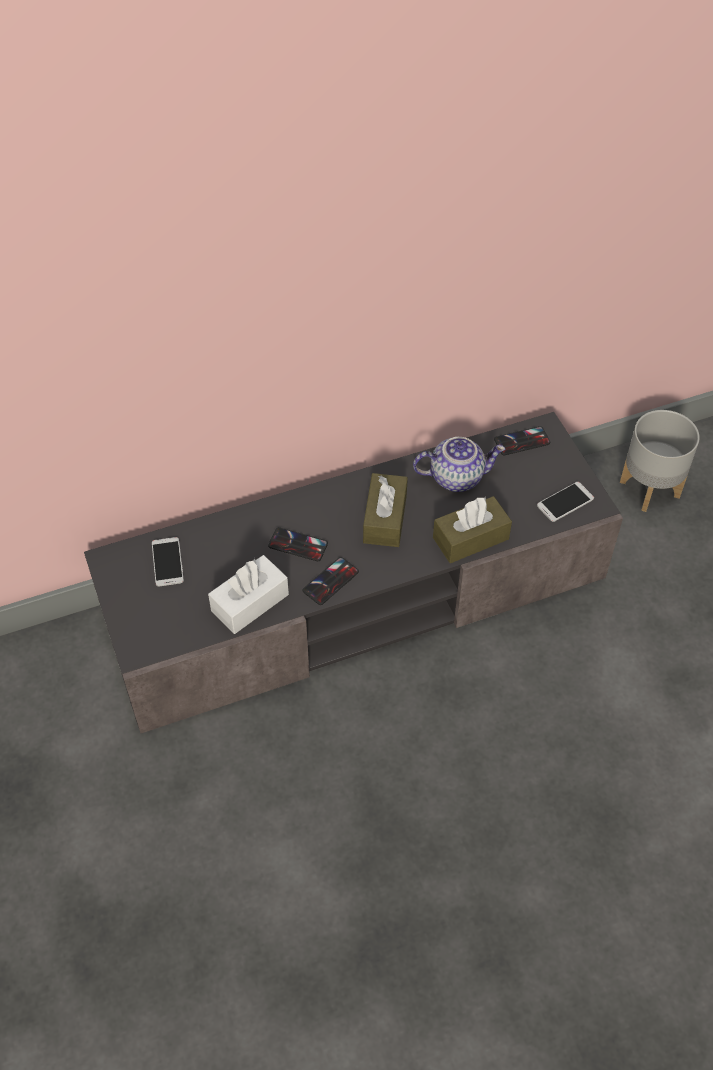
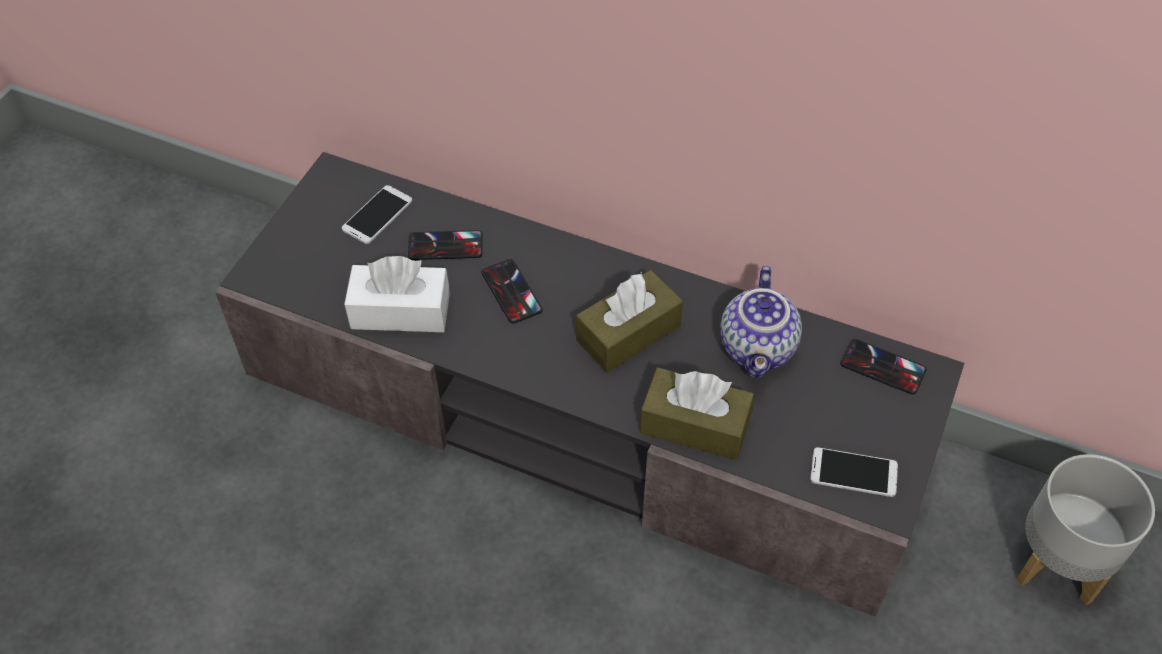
camera: 45 degrees right, 0 degrees up
phone [302,557,359,605] -> phone moved to [408,230,483,260]
teapot [413,437,505,492] -> teapot turned 60 degrees clockwise [720,266,802,378]

